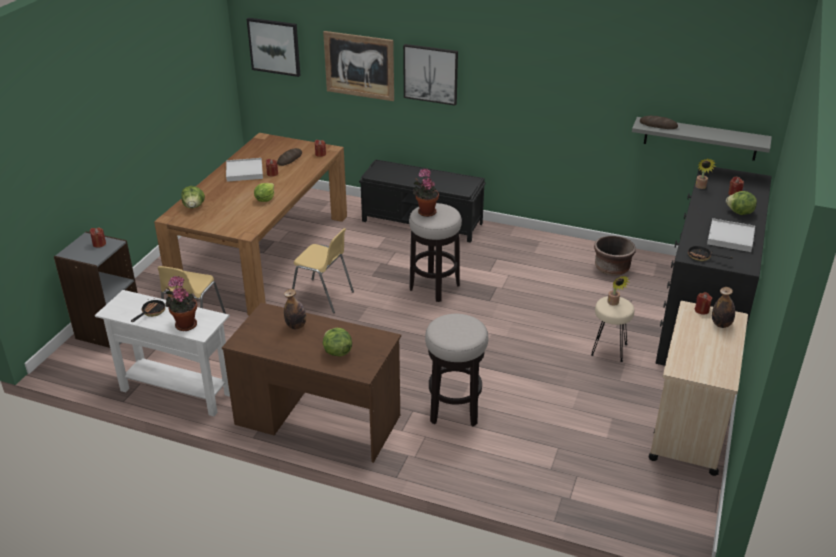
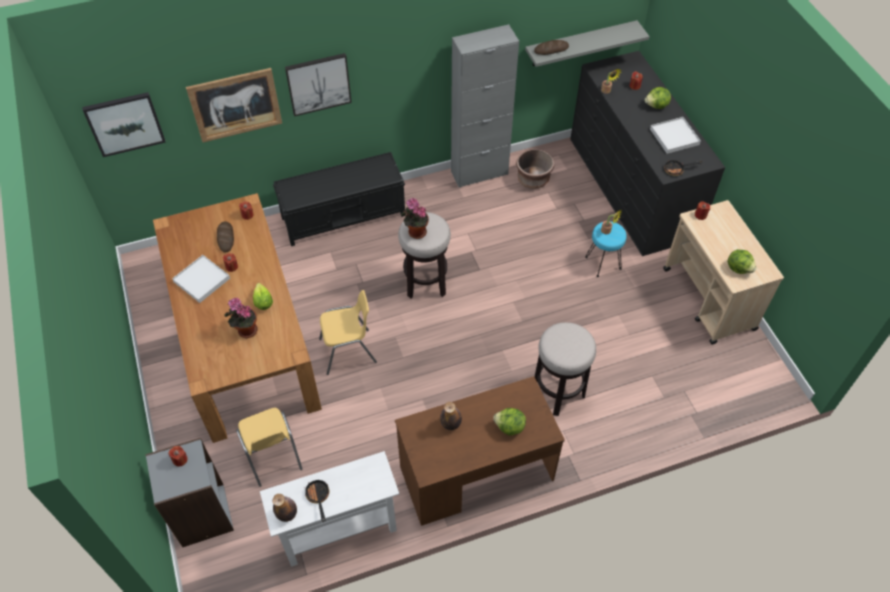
camera: 40 degrees left, 20 degrees up
potted plant [165,276,197,331] -> potted plant moved to [224,298,258,338]
lettuce [181,186,205,208] -> lettuce moved to [727,249,756,274]
beige stool [591,296,634,362] -> turquoise stool [585,221,627,277]
bottle [712,287,735,328] -> bottle moved to [272,494,297,522]
none -> grey cabinet [451,24,519,188]

